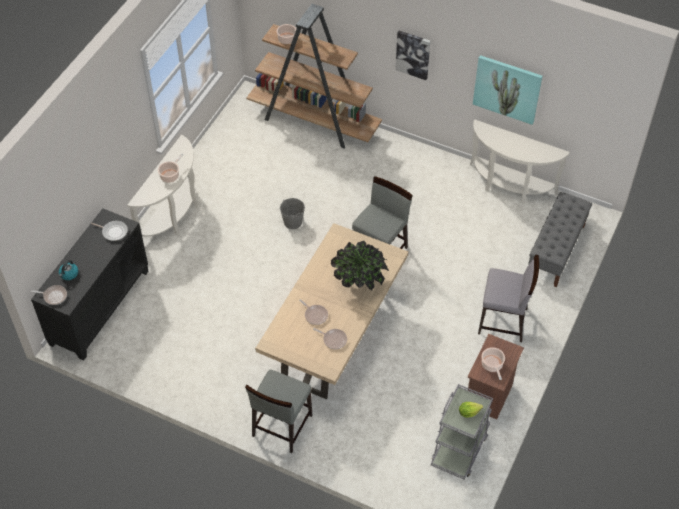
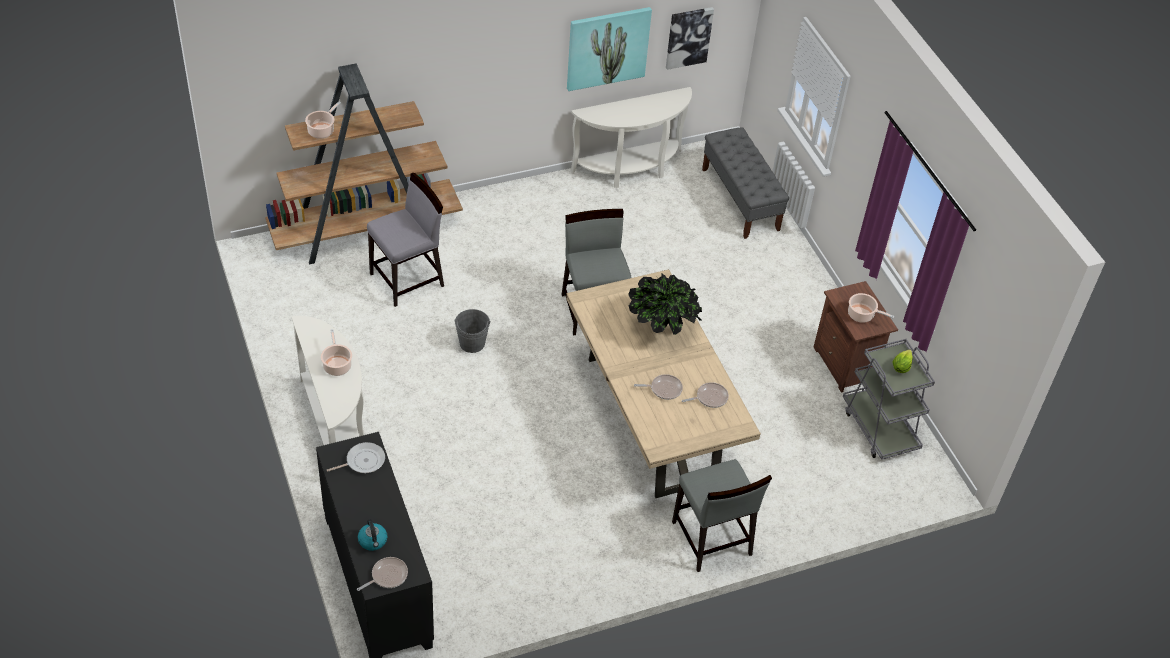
camera: 50 degrees left, 5 degrees down
picture [395,31,430,80] -> picture moved to [666,7,714,70]
grey chair [478,255,539,342] -> grey chair moved to [367,173,444,307]

